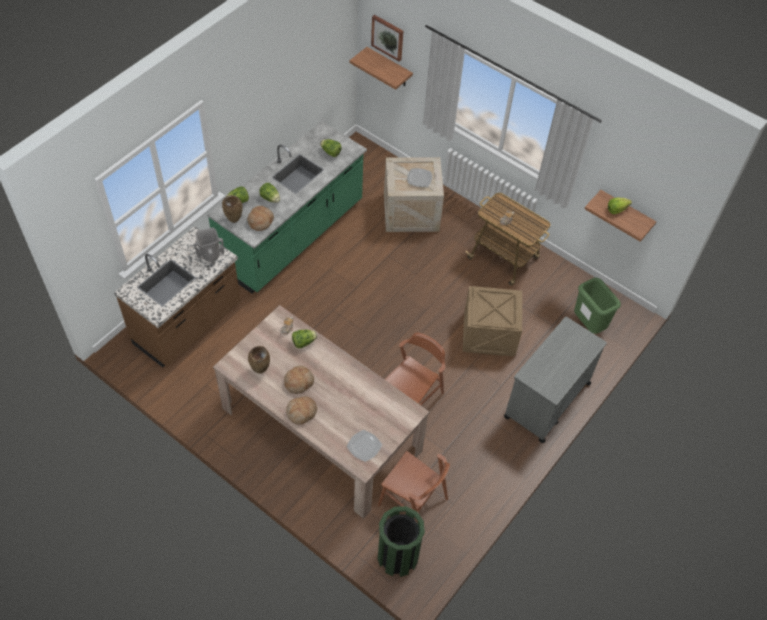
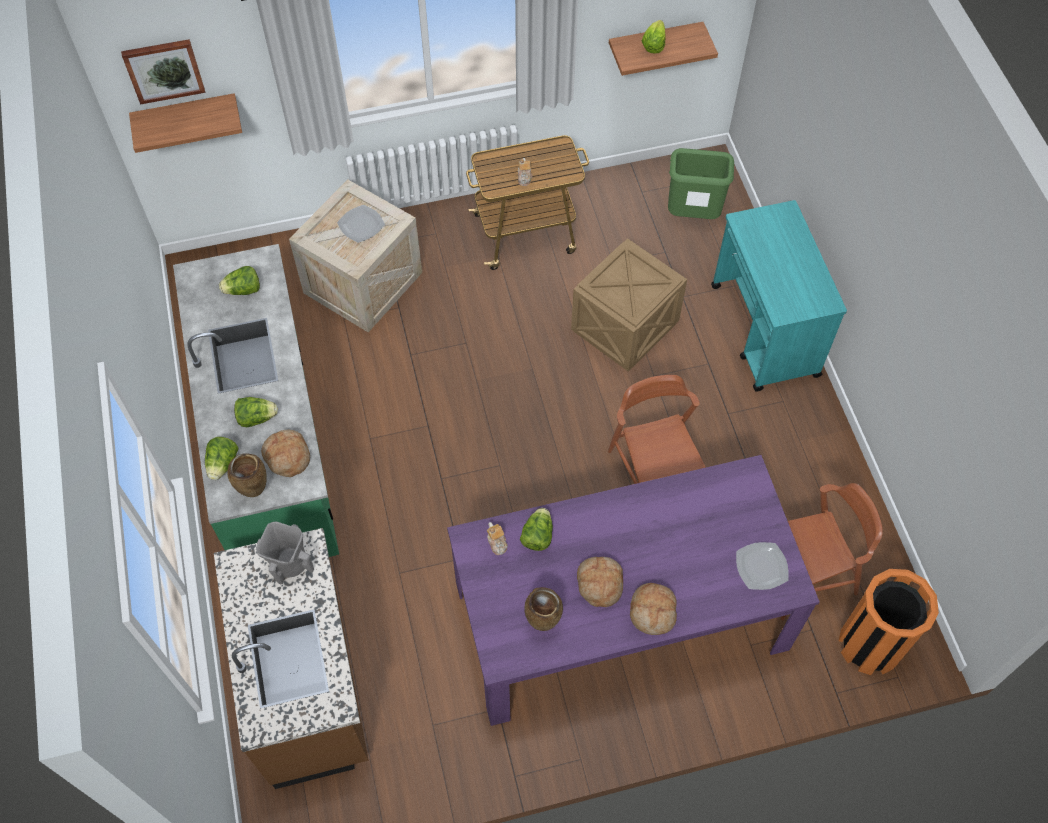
camera: 50 degrees left, 5 degrees up
beige dining table [213,305,430,519] -> purple dining table [447,455,819,726]
green trash can [378,506,425,577] -> orange trash can [839,569,939,675]
grey cart [504,317,607,443] -> turquoise cart [711,200,847,392]

